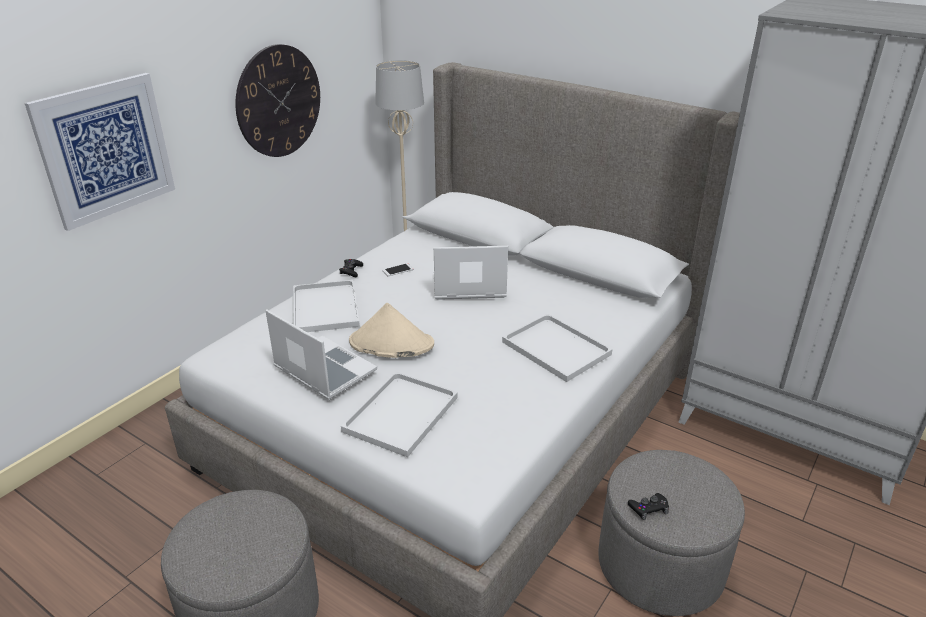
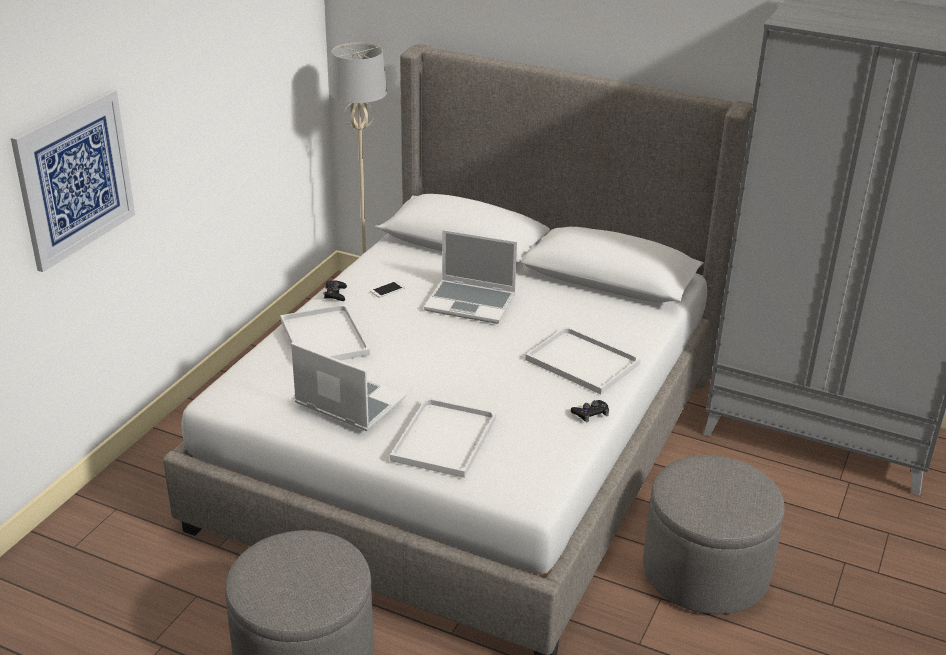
camera: 10 degrees left, 0 degrees up
wall clock [235,44,320,157] -> none
beige hat [349,303,434,358] -> none
laptop [433,246,508,300] -> laptop turned 150 degrees counterclockwise [424,230,517,324]
black game controller [628,493,669,520] -> black game controller moved to [571,400,609,423]

